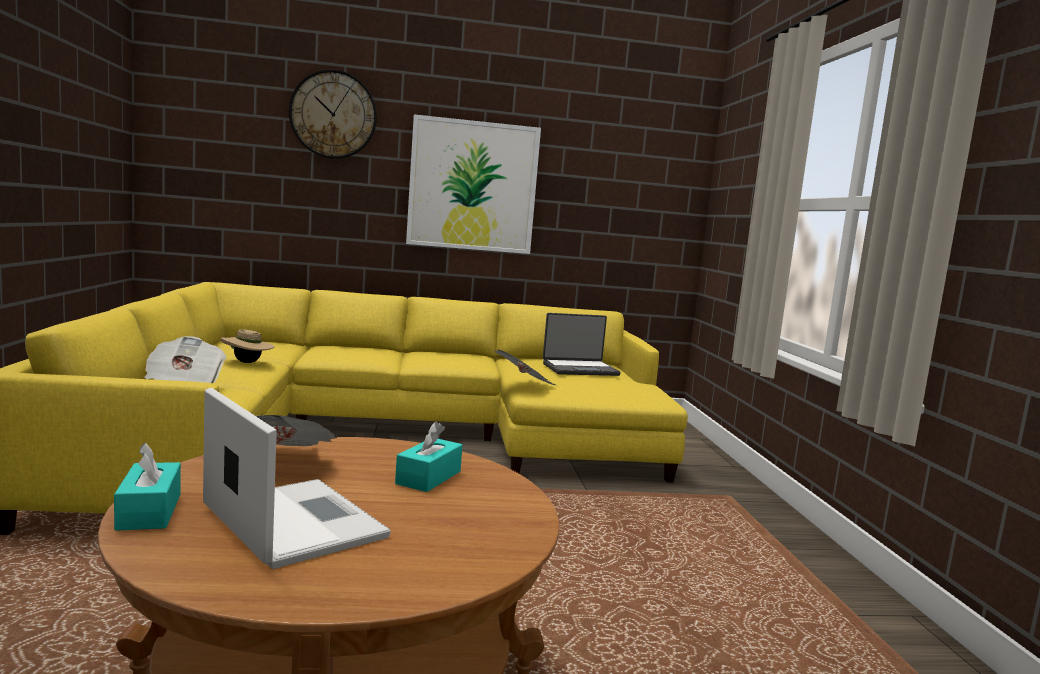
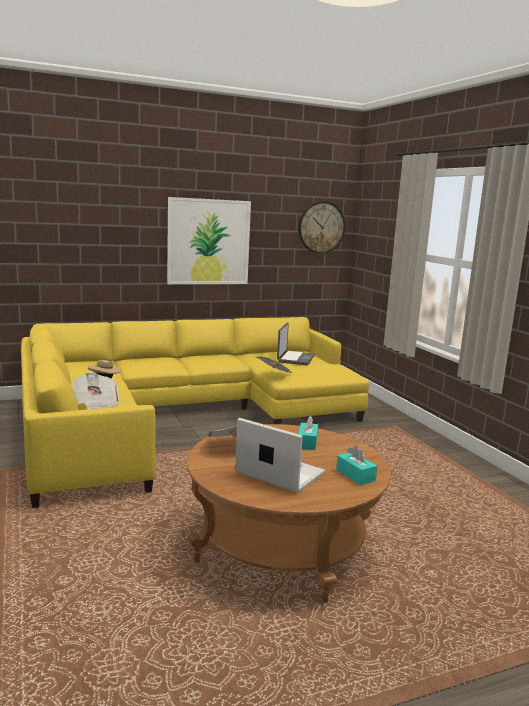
camera: 15 degrees left, 5 degrees up
turquoise tissue box [114,442,181,531] -> turquoise tissue box moved to [336,445,377,485]
wall clock [289,69,377,159] -> wall clock moved to [298,201,345,254]
laptop [543,313,620,376] -> laptop turned 45 degrees counterclockwise [277,323,315,366]

